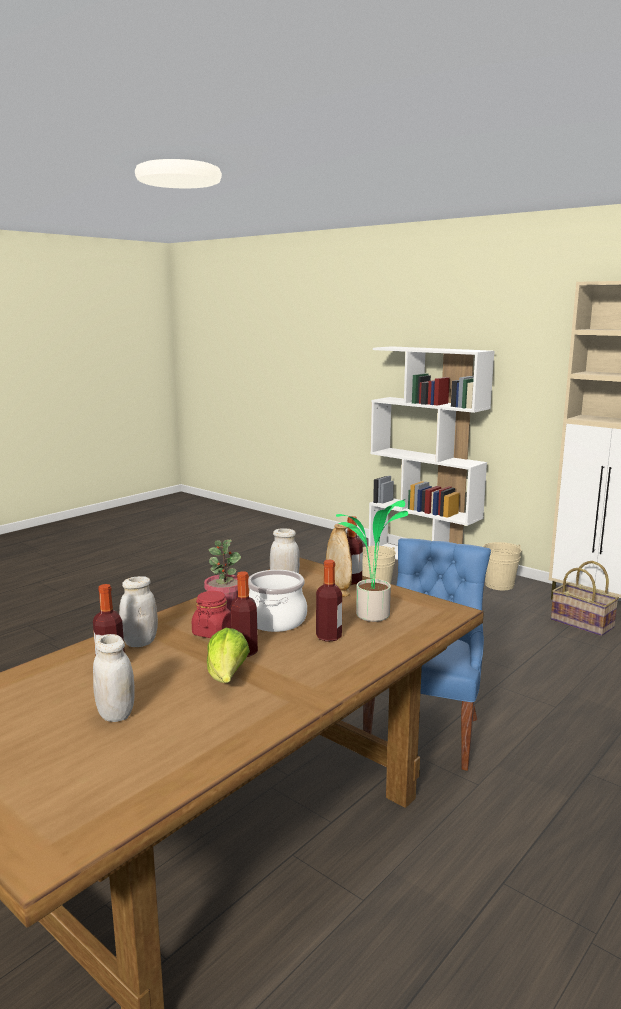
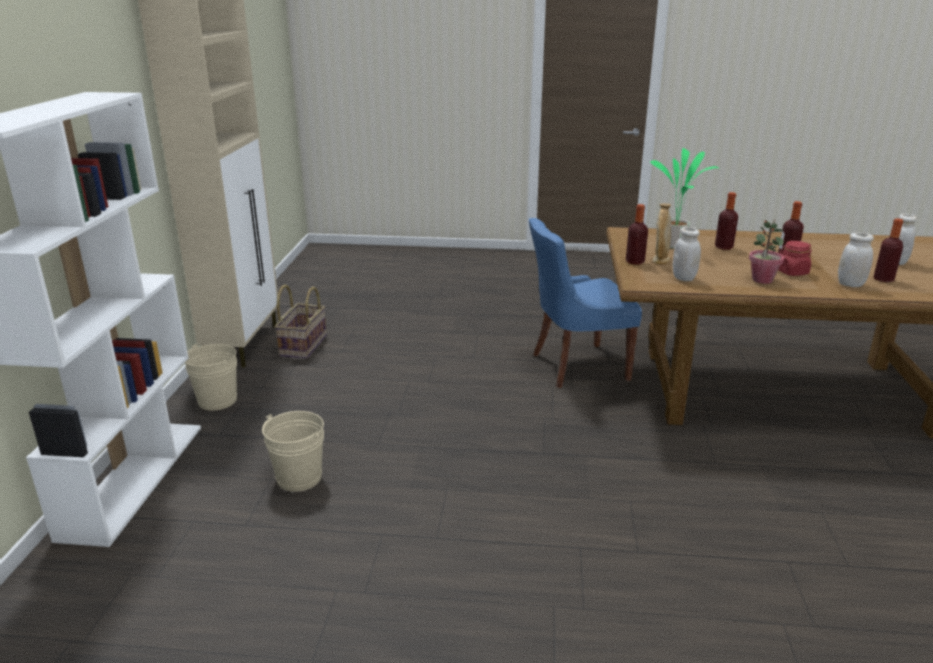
camera: 125 degrees left, 10 degrees up
lettuce [207,628,250,683] -> none
cooking pot [248,570,307,632] -> none

